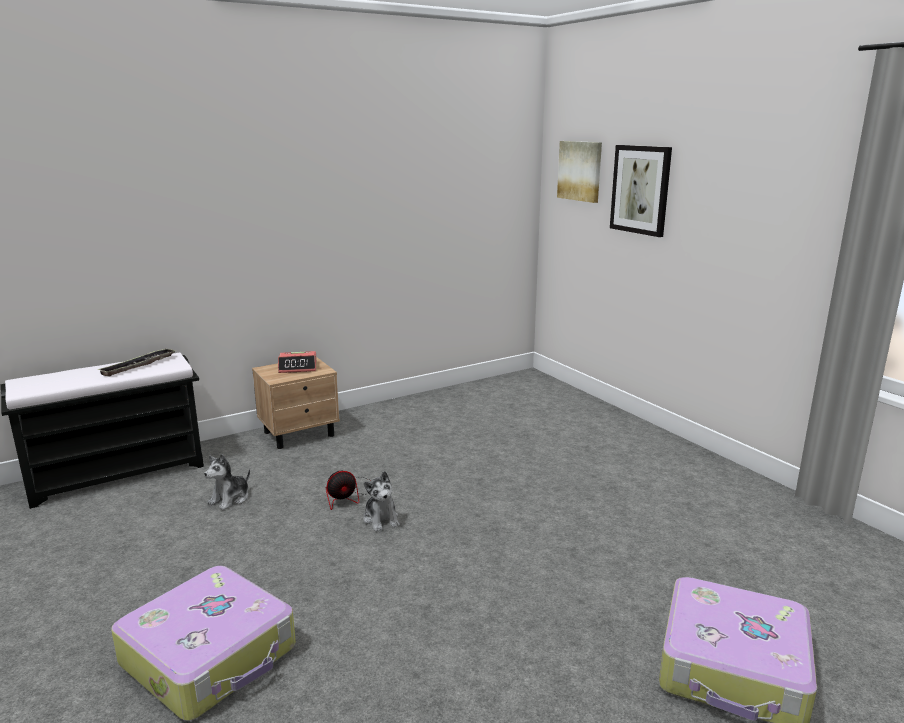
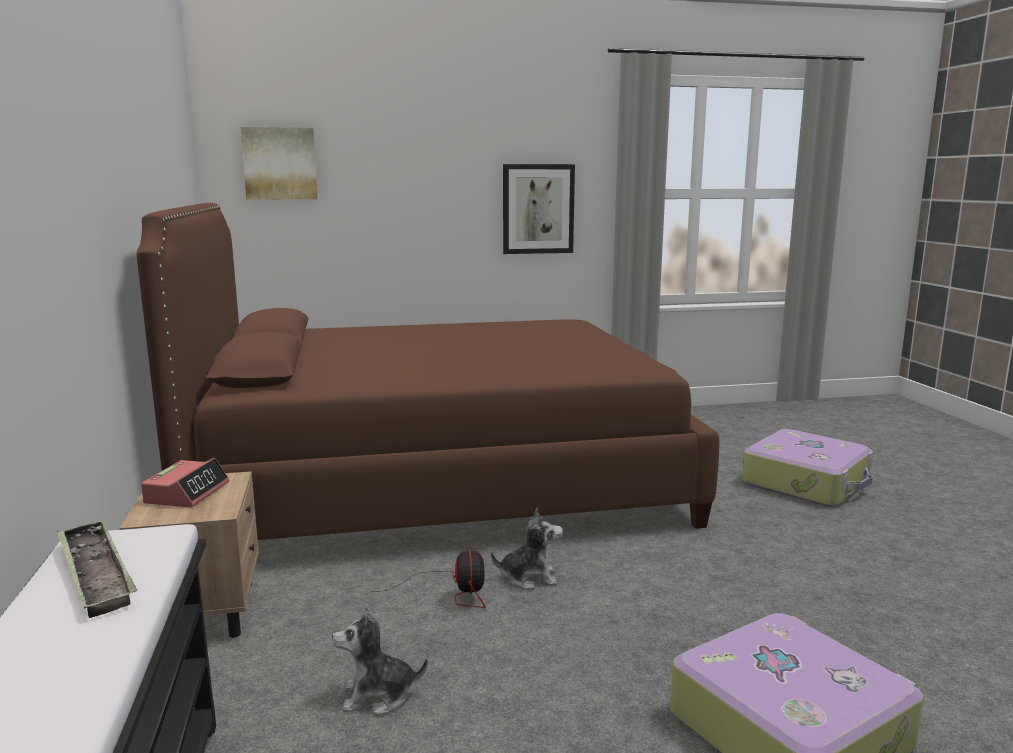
camera: 70 degrees left, 5 degrees down
plush toy [204,454,250,510] -> plush toy turned 120 degrees clockwise [332,607,428,715]
picture [610,145,672,237] -> picture moved to [503,164,575,254]
none -> brown bed [137,203,719,540]

